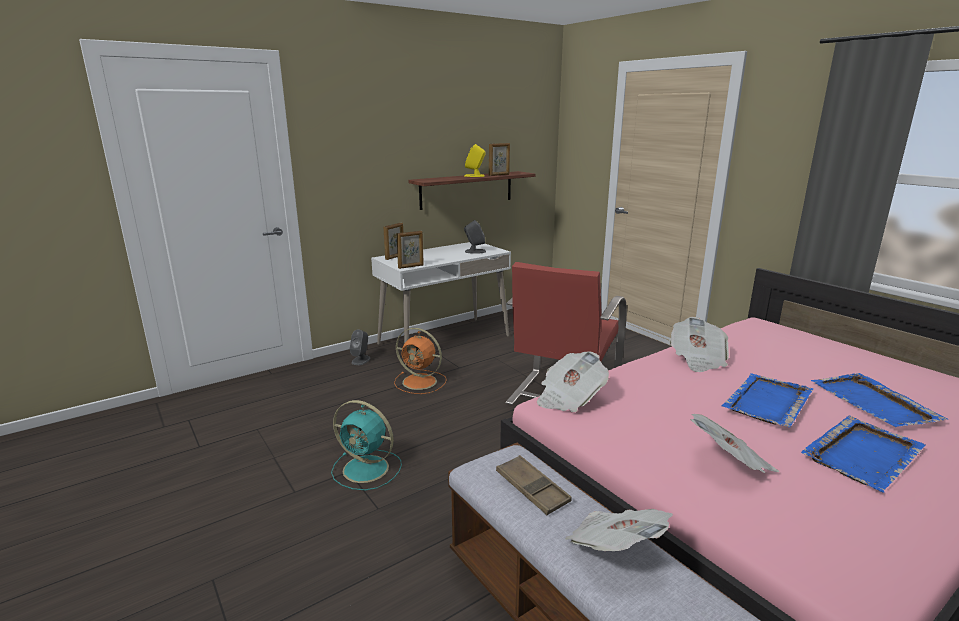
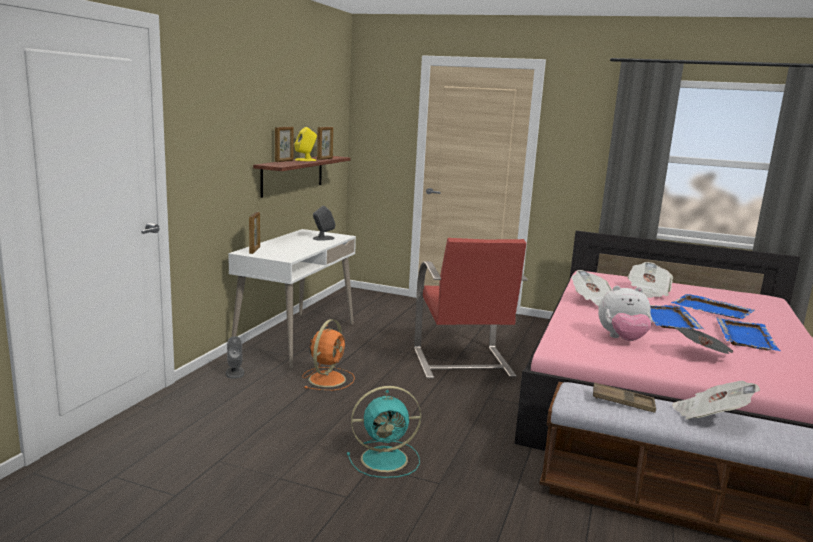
camera: 35 degrees left, 5 degrees down
orange fan [394,328,447,394] -> orange fan turned 60 degrees counterclockwise [302,319,355,391]
picture frame [397,231,424,269] -> picture frame moved to [275,127,294,162]
newspaper [537,351,609,412] -> newspaper moved to [628,262,673,298]
none -> plush toy [598,286,652,341]

